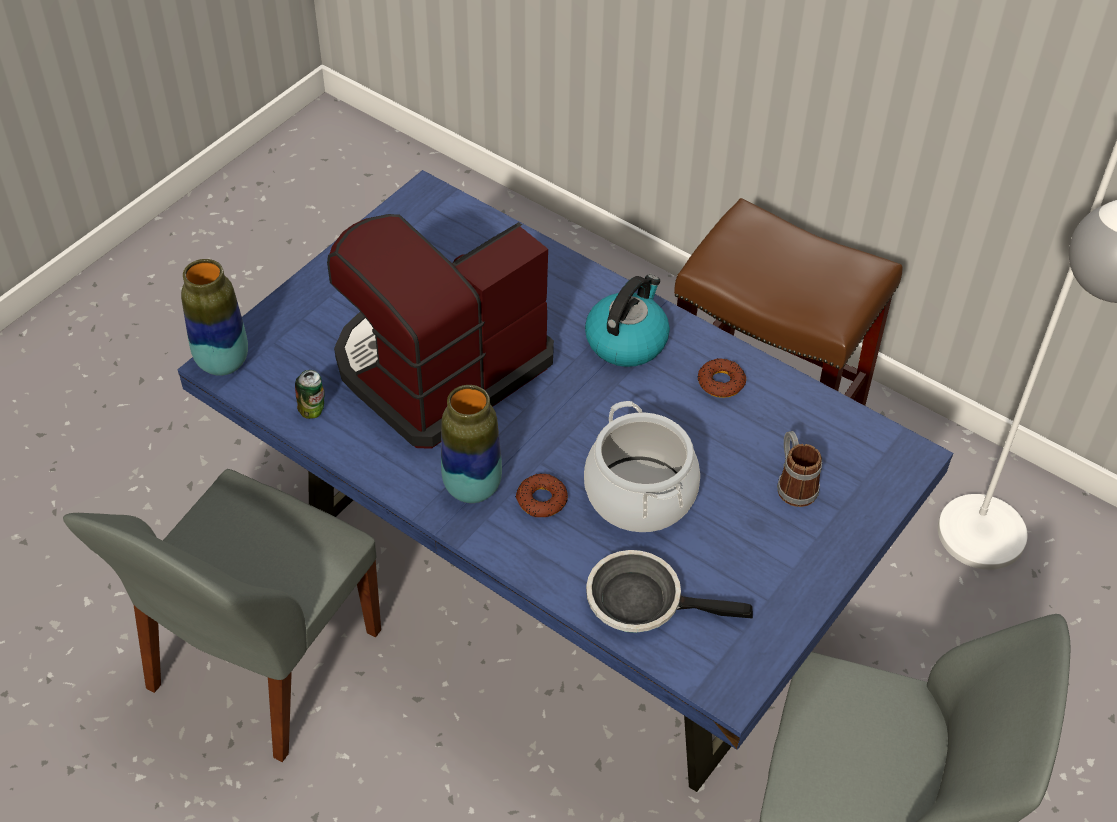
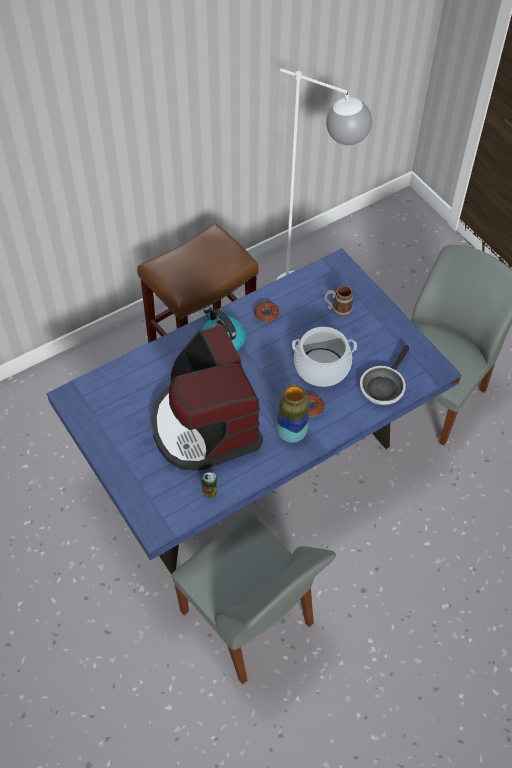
camera: 70 degrees left, 5 degrees up
vase [181,259,248,376] -> none

